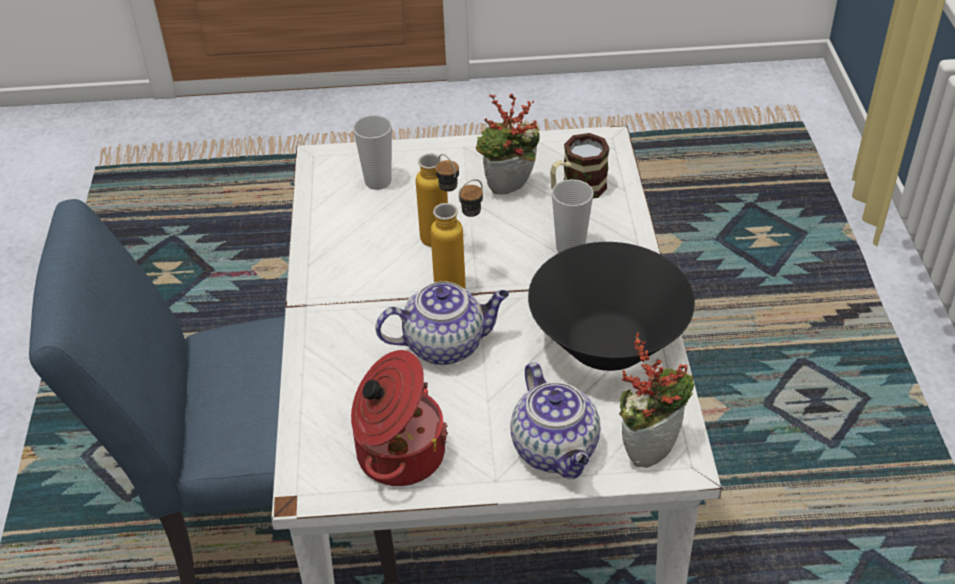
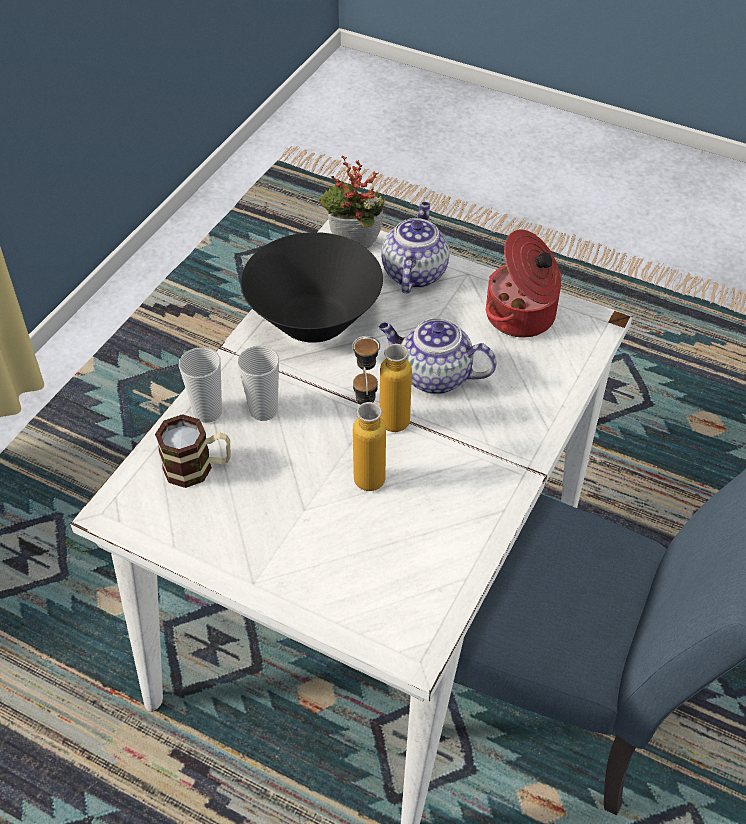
camera: 150 degrees left, 5 degrees up
cup [353,115,392,190] -> cup moved to [179,347,222,423]
potted plant [476,94,540,194] -> none

